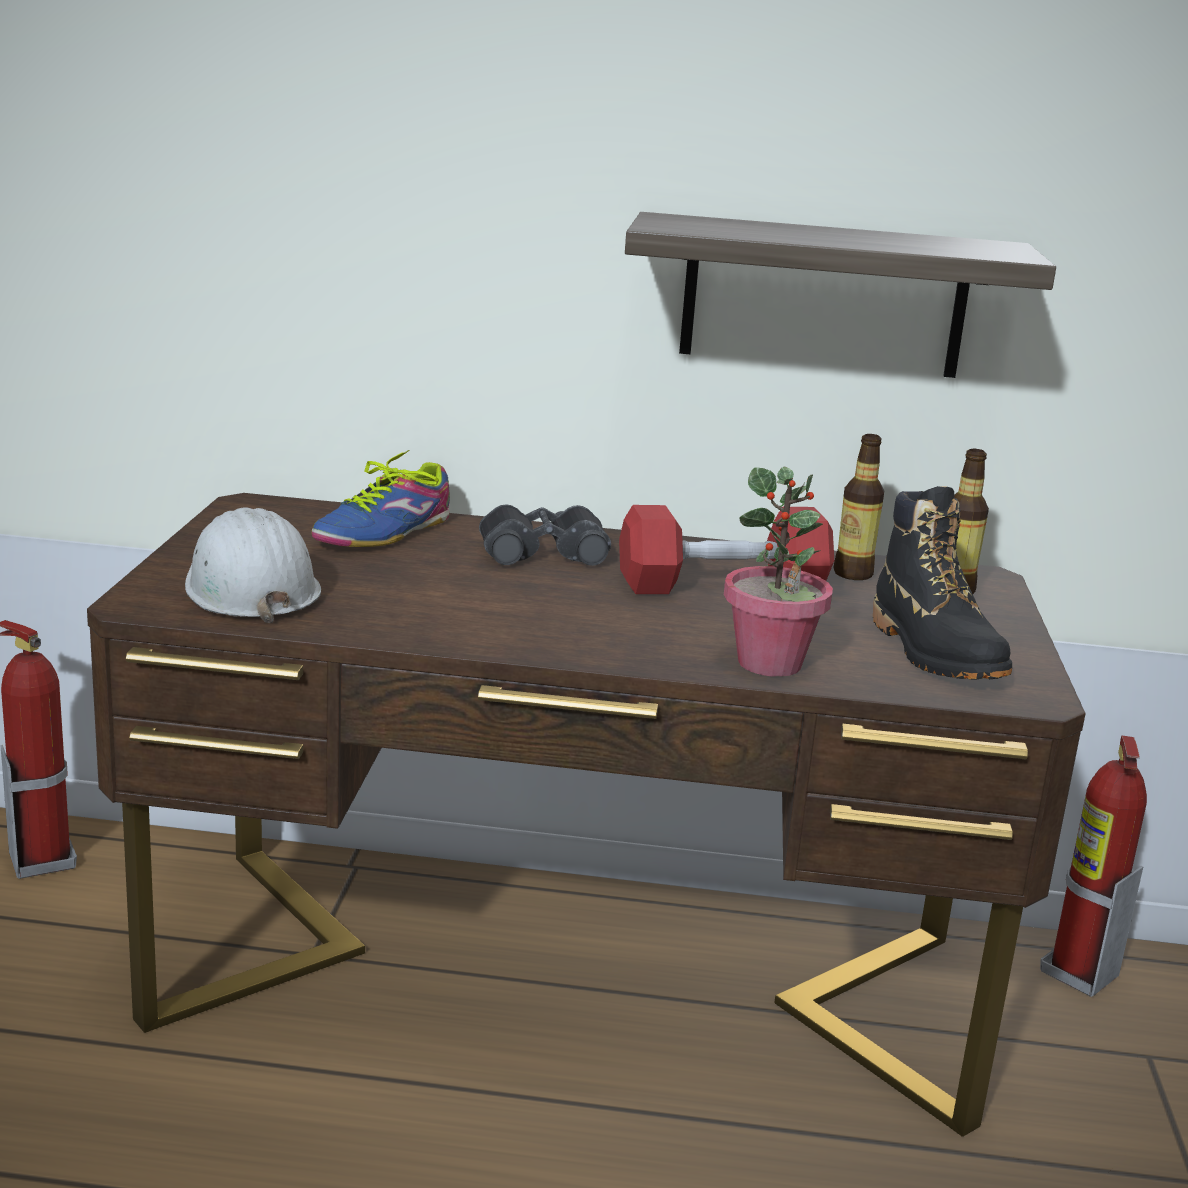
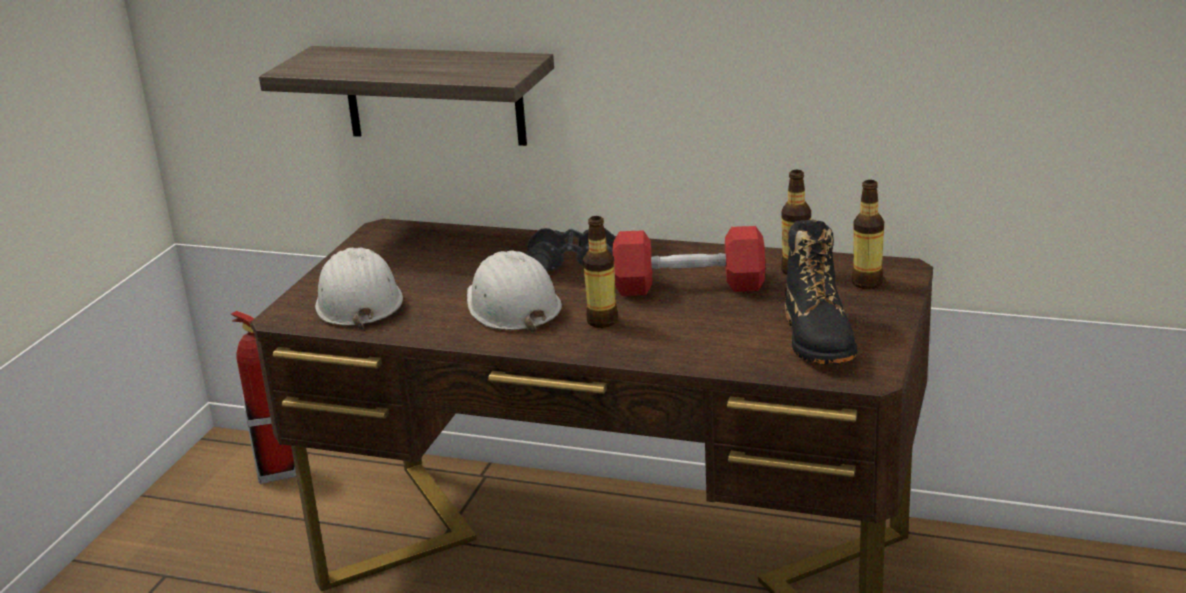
camera: 15 degrees right, 5 degrees up
shoe [312,450,450,547] -> none
shelf [625,212,1056,378] -> shelf moved to [259,46,554,146]
potted plant [724,466,833,677] -> none
fire extinguisher [1040,736,1147,997] -> none
none -> white hard hat [467,251,562,332]
none -> bottle [583,216,618,328]

